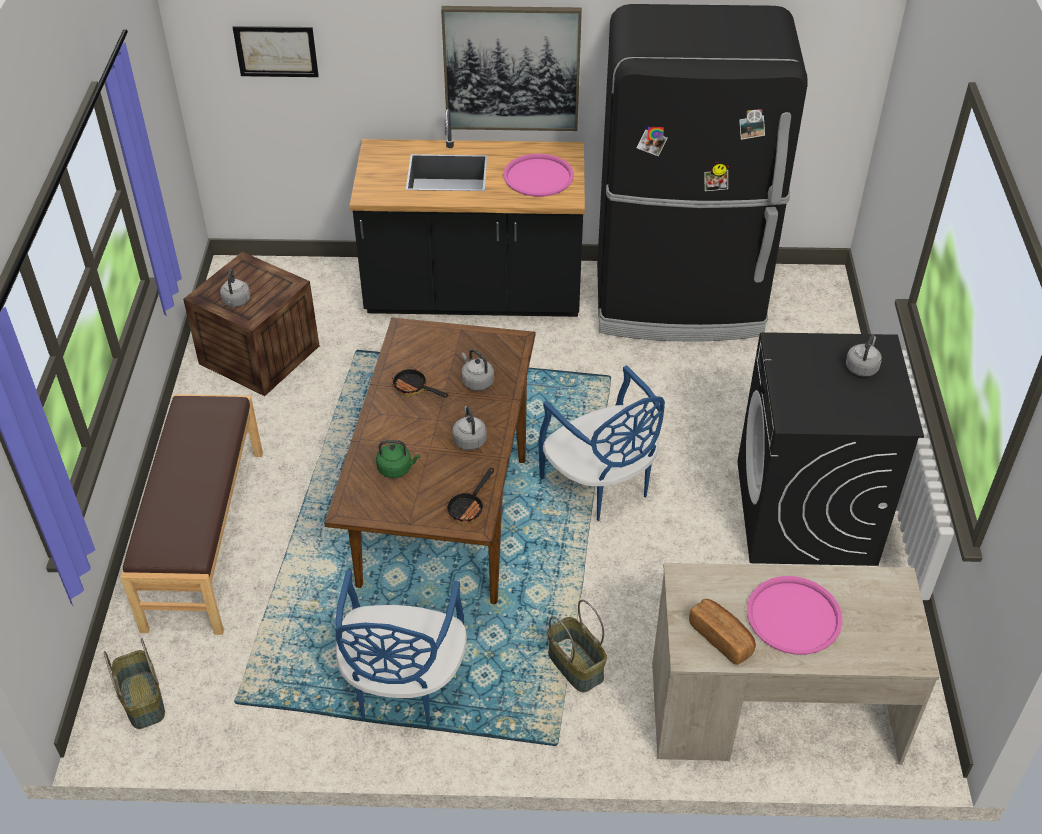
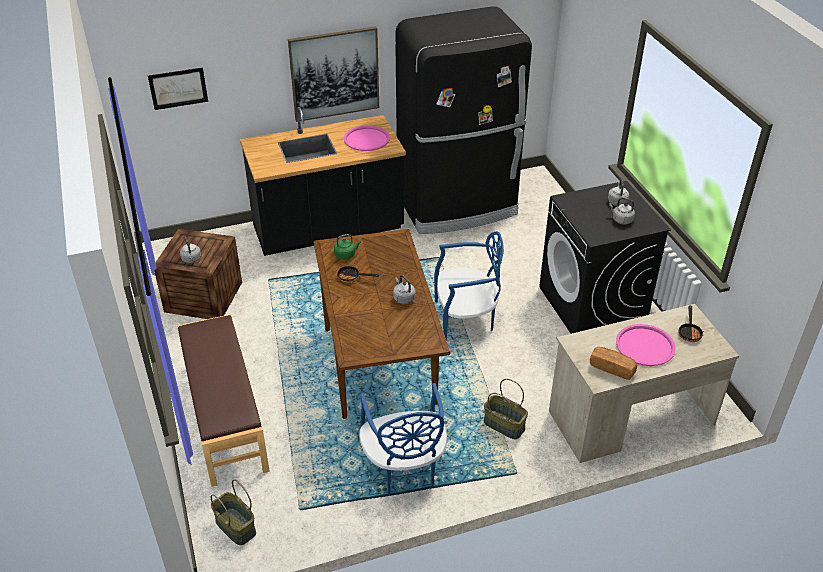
camera: 20 degrees left, 5 degrees down
green kettle [376,440,420,478] -> green kettle moved to [334,234,361,259]
frying pan [447,468,494,524] -> frying pan moved to [678,305,703,342]
grey kettle [461,349,494,391] -> grey kettle moved to [609,198,635,224]
blue chair [538,365,665,521] -> blue chair turned 45 degrees counterclockwise [434,231,504,341]

